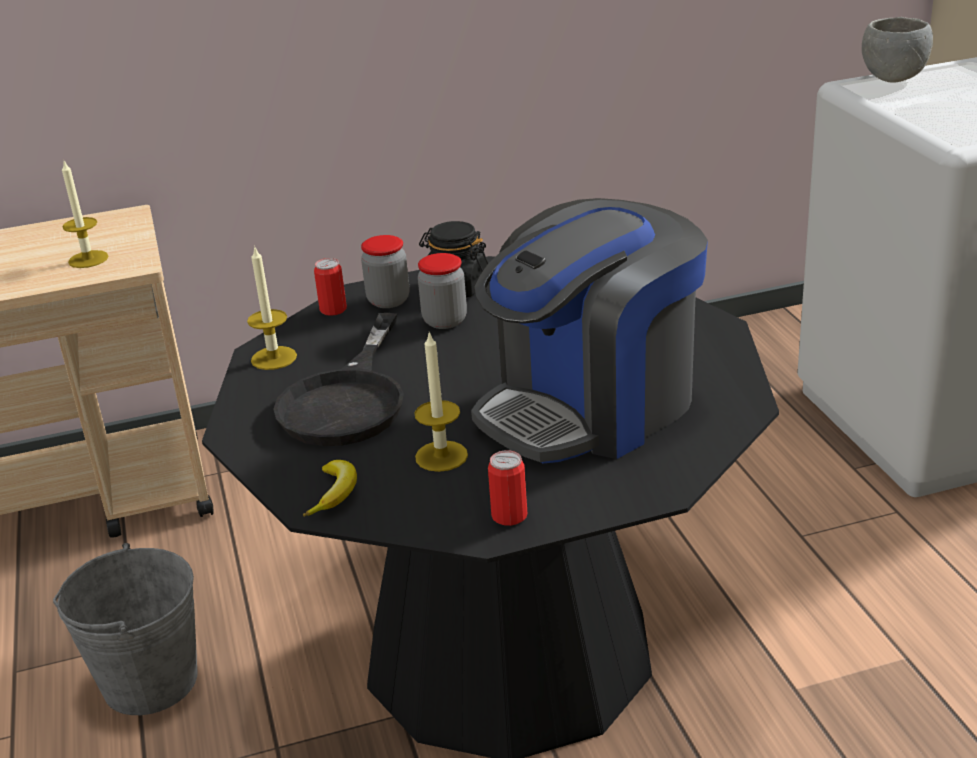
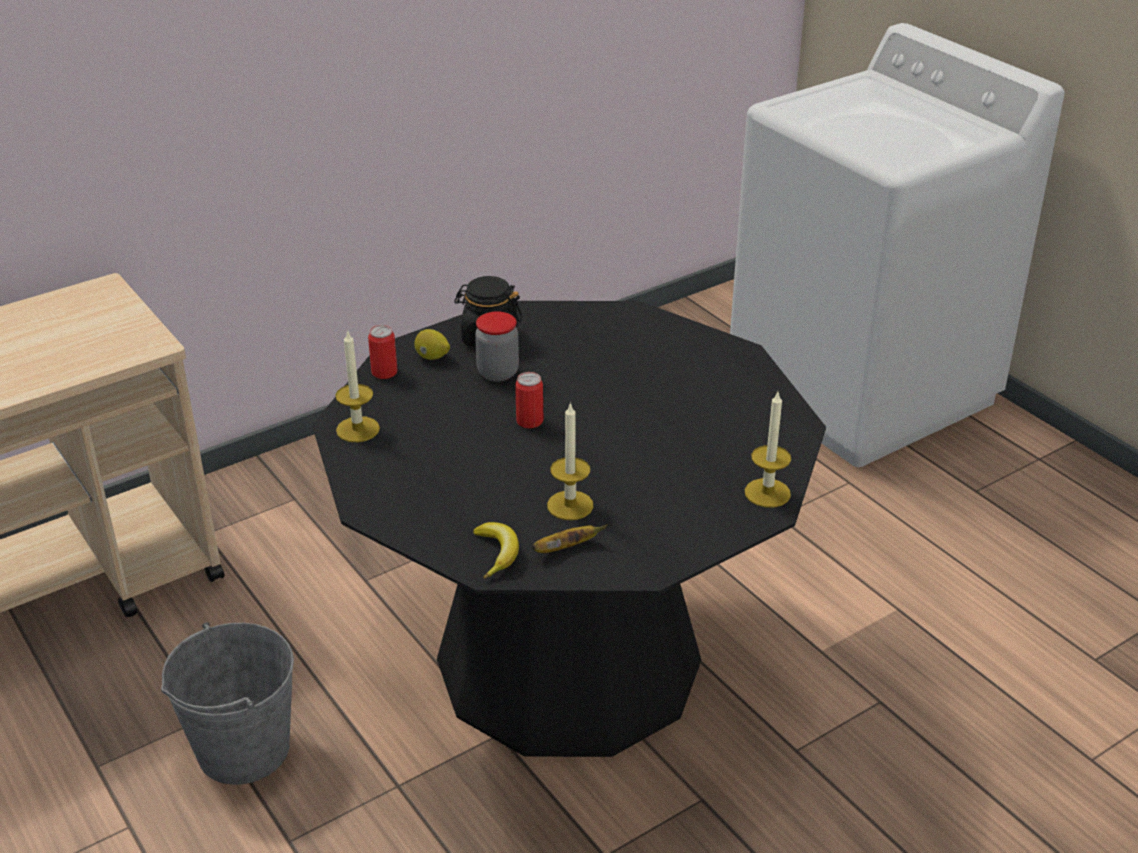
camera: 20 degrees left, 5 degrees up
candle [62,159,109,268] -> candle moved to [745,392,791,508]
black frying pan [274,313,404,446] -> none
jar [361,235,409,308] -> lemon [414,329,450,360]
coffee machine [471,198,708,463] -> none
can [488,450,527,526] -> can moved to [515,372,543,429]
grey bowl [862,17,933,83] -> none
none -> banana [532,524,608,553]

